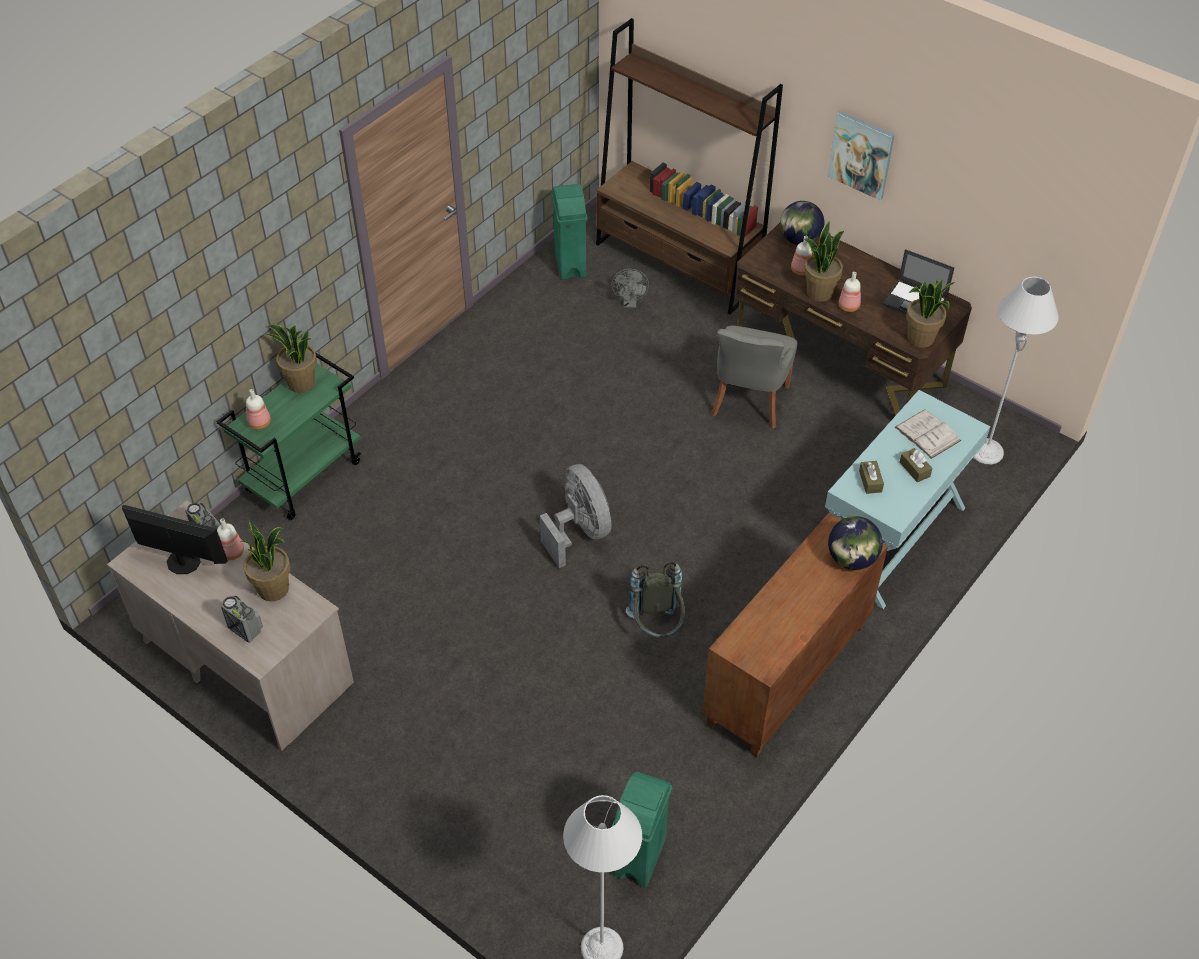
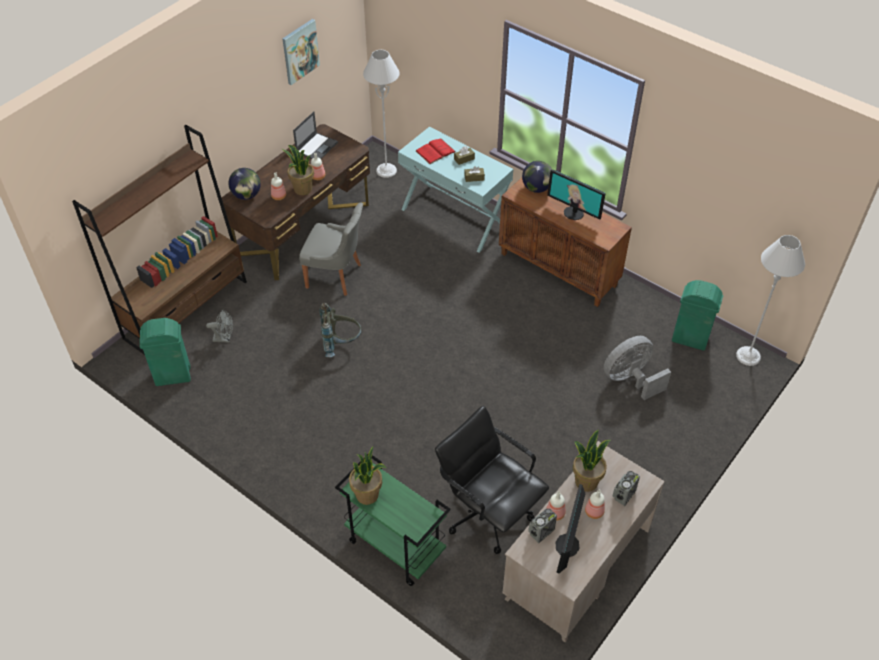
camera: 90 degrees left, 0 degrees up
bottle [246,389,271,430] -> bottle moved to [585,490,605,519]
grey fan [540,464,611,568] -> grey fan moved to [604,336,671,400]
grey backpack [626,562,685,638] -> grey backpack moved to [320,303,362,357]
picture [828,111,895,200] -> picture moved to [283,19,320,85]
white book [895,410,961,459] -> red book [416,138,456,164]
potted plant [906,279,955,348] -> none
none -> black office chair [435,406,549,554]
none -> monitor [547,169,606,220]

